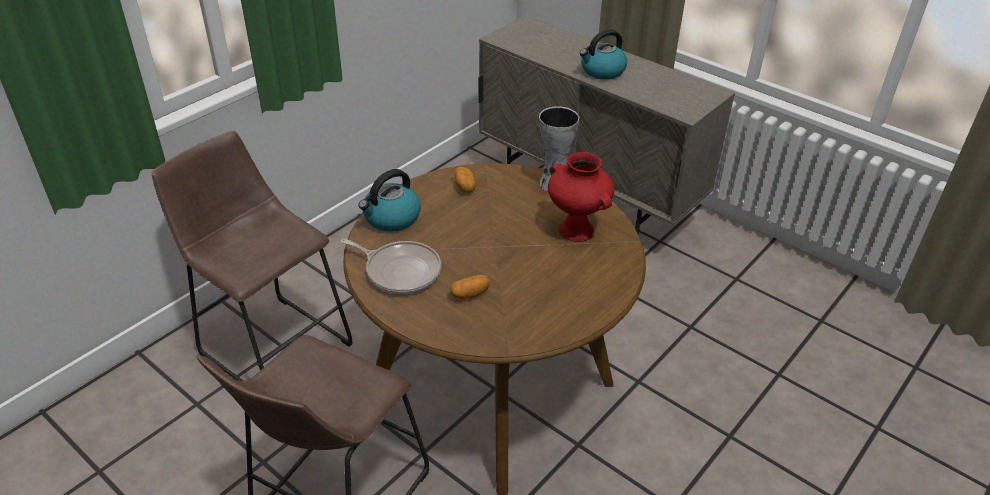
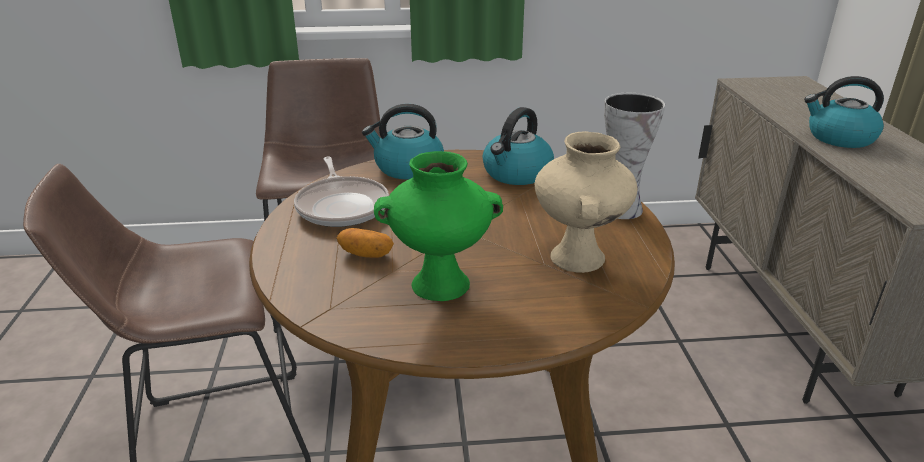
camera: 45 degrees right, 10 degrees down
potato [455,167,476,193] -> kettle [482,107,554,185]
red vase [548,152,614,242] -> beige vase [535,131,638,273]
none -> green vase [374,151,503,301]

